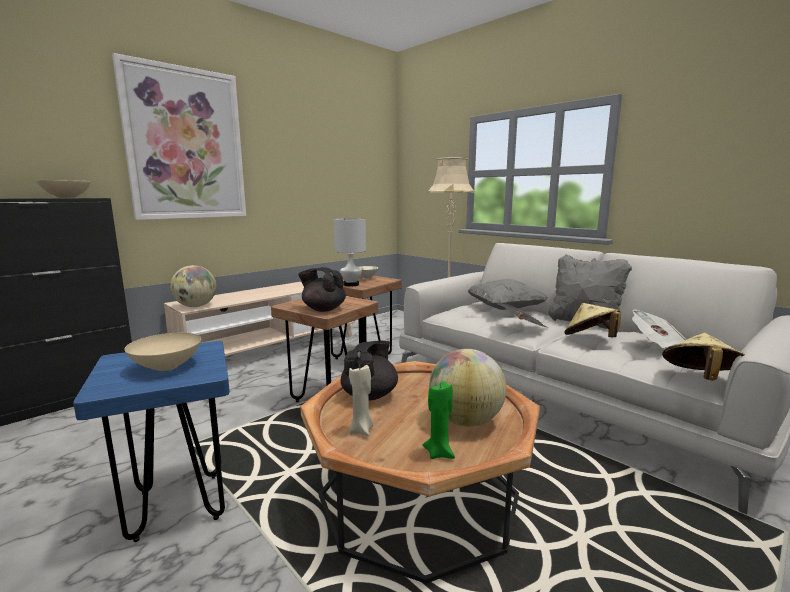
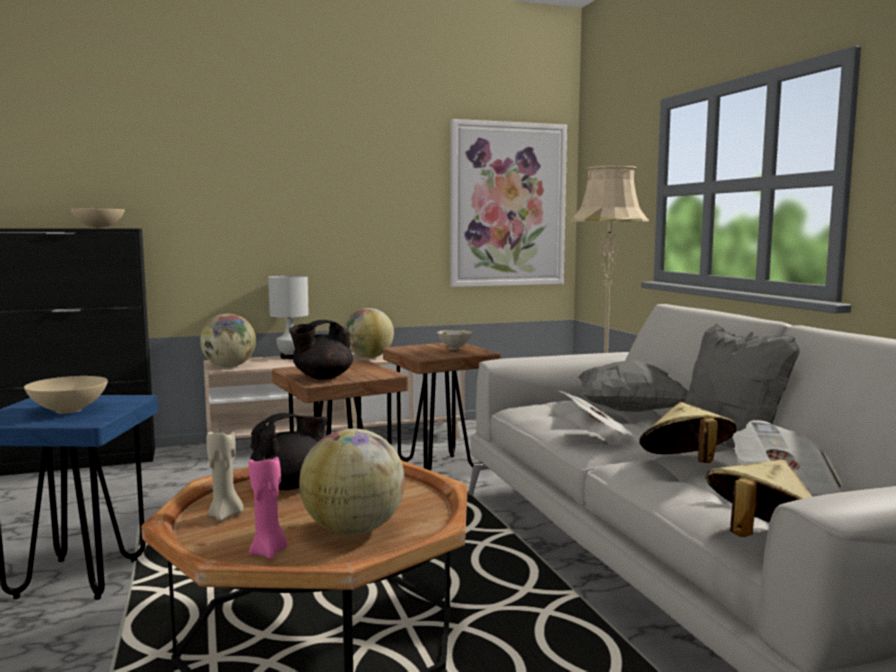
camera: 25 degrees right, 5 degrees down
picture [112,53,246,220] -> picture moved to [450,119,567,287]
black teapot [298,267,346,312] -> black teapot turned 90 degrees counterclockwise [289,320,353,379]
white table lamp [334,218,366,286] -> white table lamp moved to [268,275,309,359]
green candle [423,381,455,459] -> pink candle [249,456,287,559]
none -> globe [344,308,394,358]

